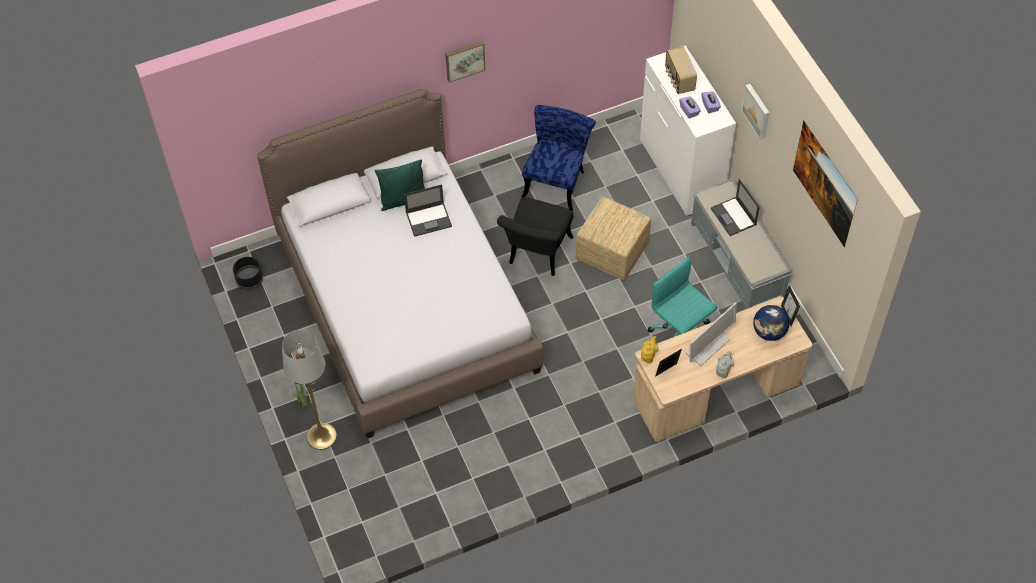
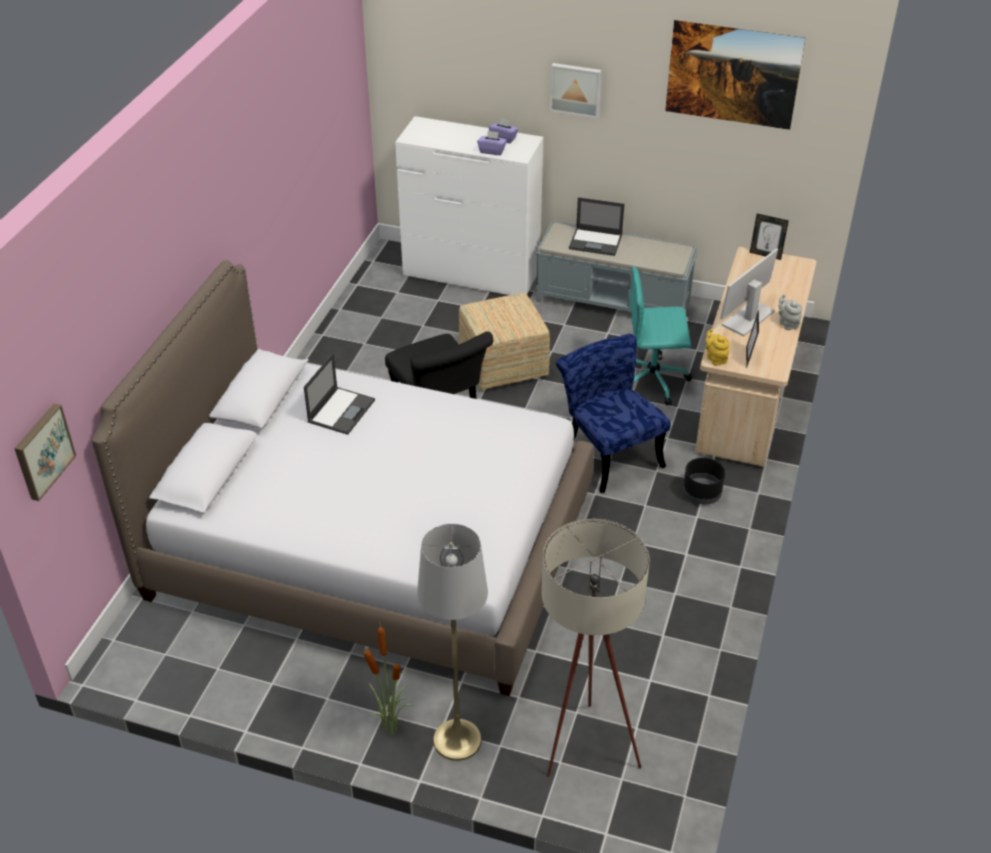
camera: 50 degrees left, 15 degrees down
black planter [233,257,263,290] -> black planter moved to [683,458,725,505]
green pillow [375,159,425,211] -> none
picture [445,41,486,83] -> picture moved to [14,403,76,501]
blue chair [522,105,596,211] -> blue chair moved to [556,334,671,493]
radio [665,47,697,94] -> none
monitor [685,302,737,366] -> monitor turned 135 degrees counterclockwise [720,248,778,336]
globe [753,305,790,341] -> none
none -> beige floor lamp [542,519,649,777]

